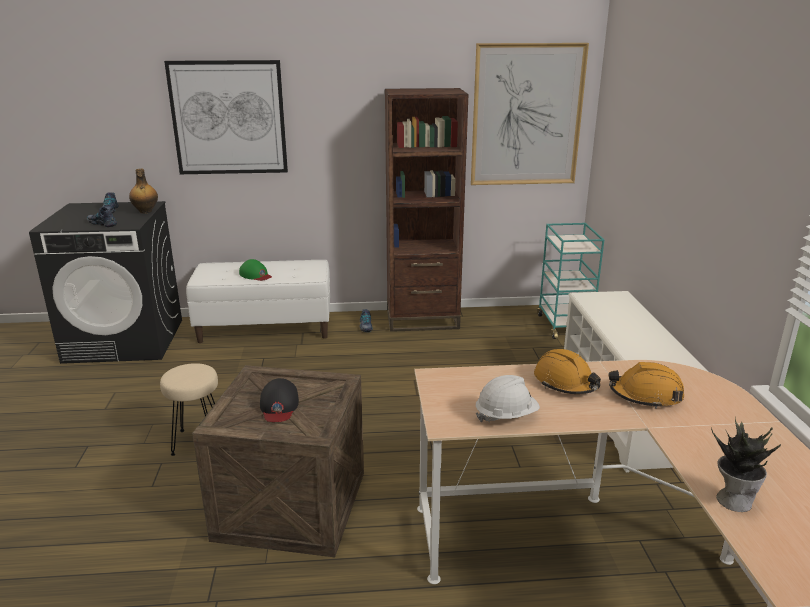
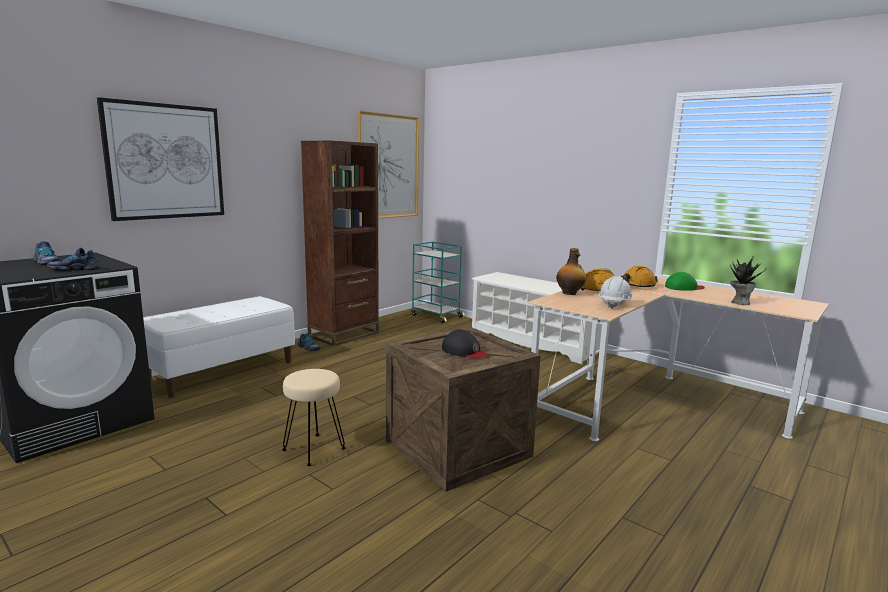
camera: 45 degrees left, 10 degrees down
bottle [129,168,158,214] -> bottle moved to [556,248,586,295]
green cap [239,259,272,281] -> green cap moved to [665,272,705,291]

